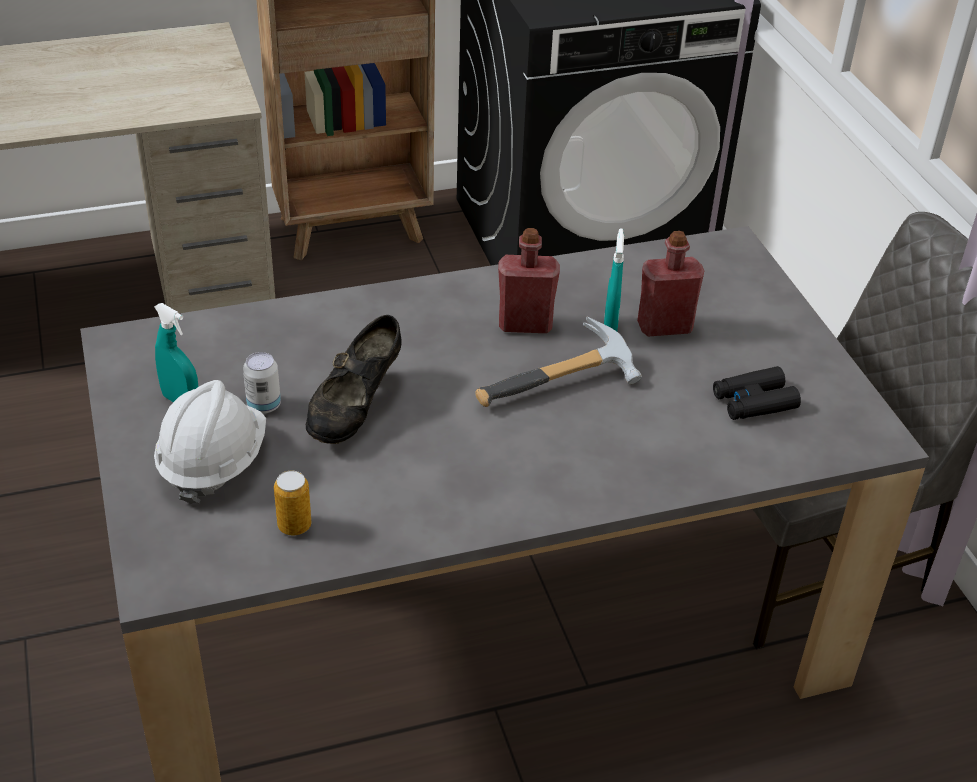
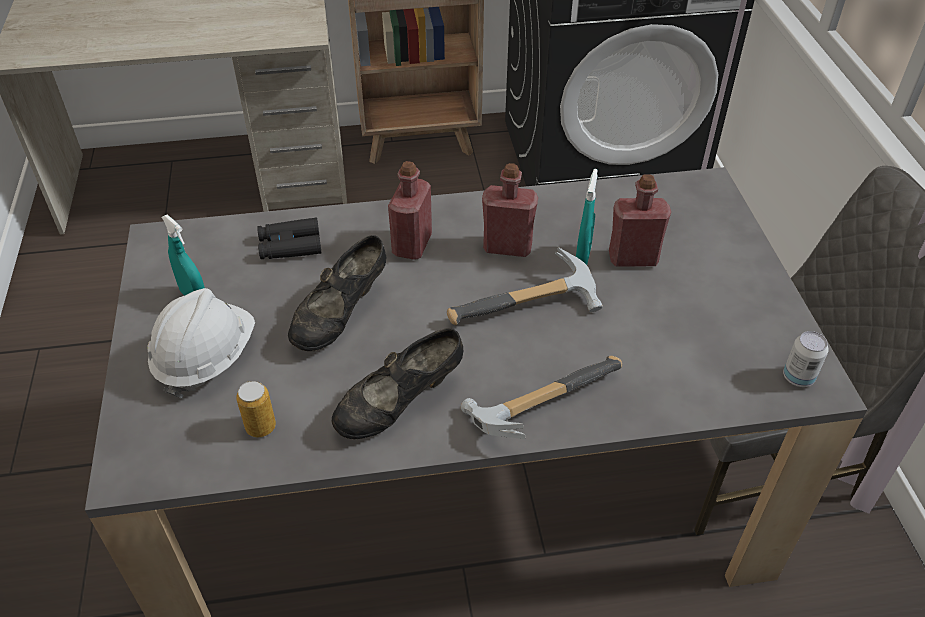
camera: 10 degrees right, 5 degrees up
can [243,352,281,414] -> can moved to [783,331,829,387]
black binoculars [713,366,801,420] -> black binoculars moved to [257,218,321,259]
none -> black shoe [332,328,463,440]
none -> red bottle [388,161,432,260]
none -> hammer [461,356,622,439]

